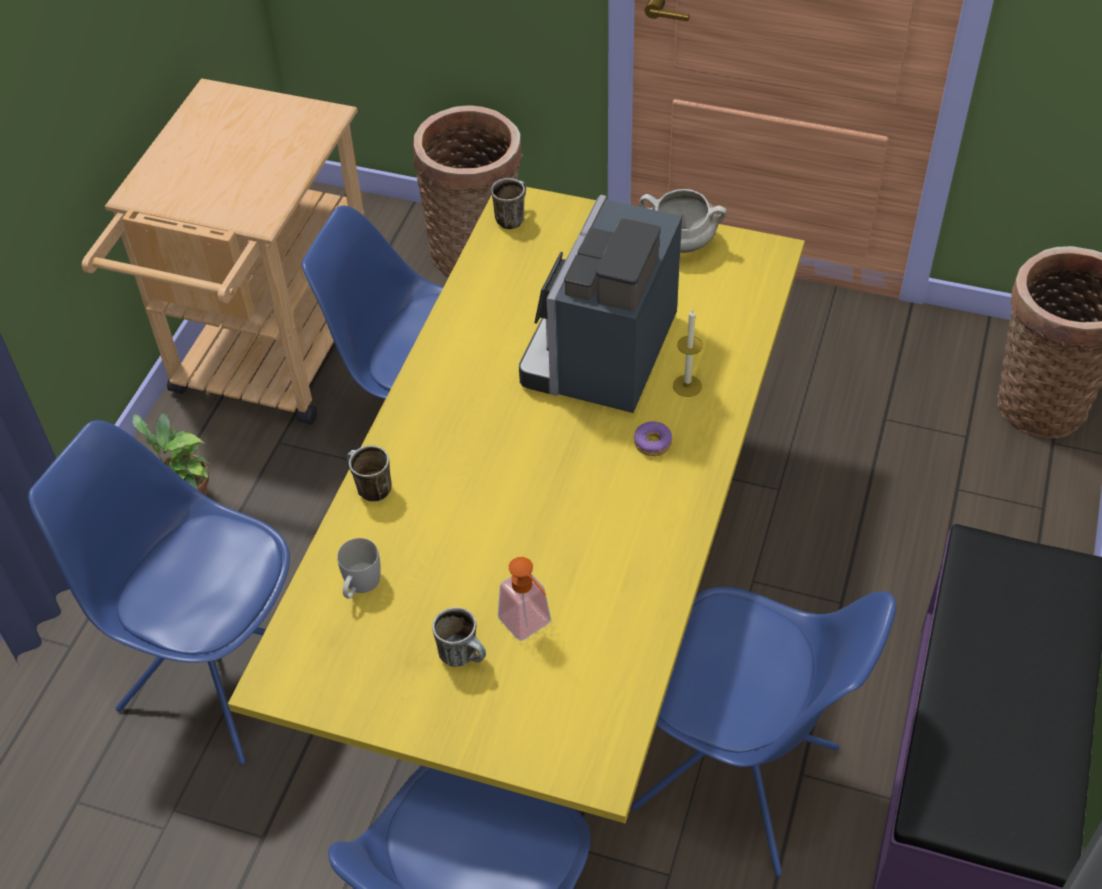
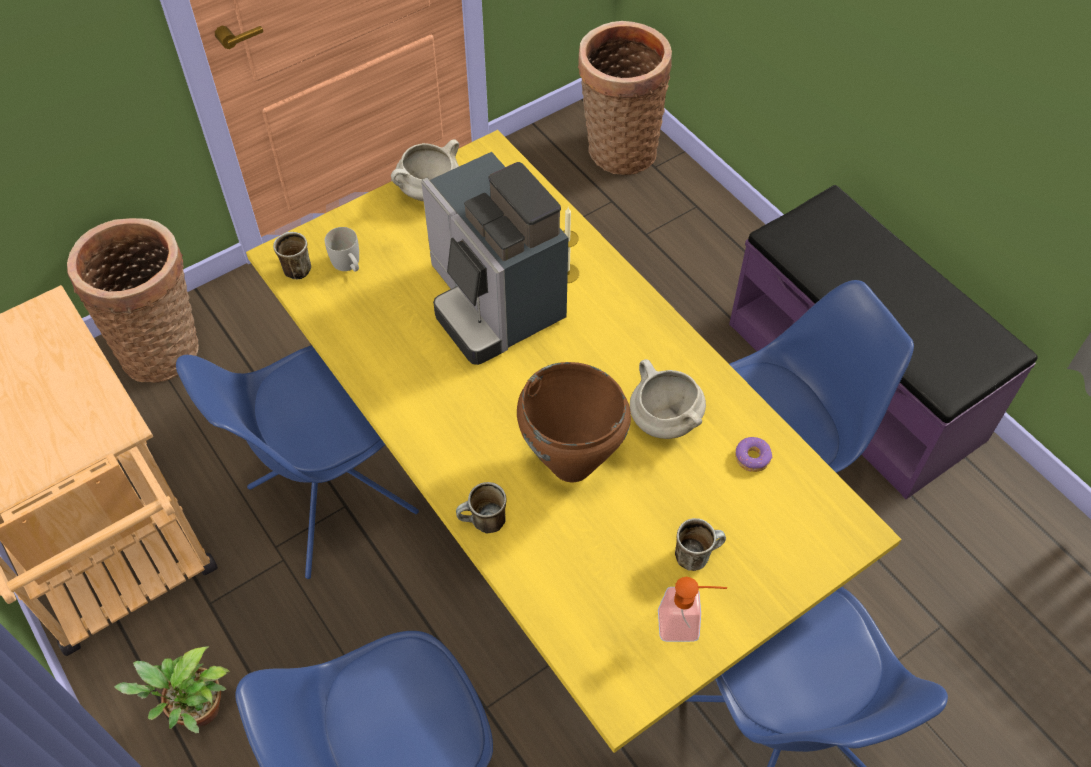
camera: 55 degrees left, 5 degrees up
white mug [337,538,381,599] -> white mug moved to [325,227,359,272]
soap dispenser [498,557,551,641] -> soap dispenser moved to [658,577,727,642]
donut [634,421,672,456] -> donut moved to [735,437,772,472]
none -> brown cooking pot [517,362,631,482]
none -> white cooking pot [630,359,706,439]

